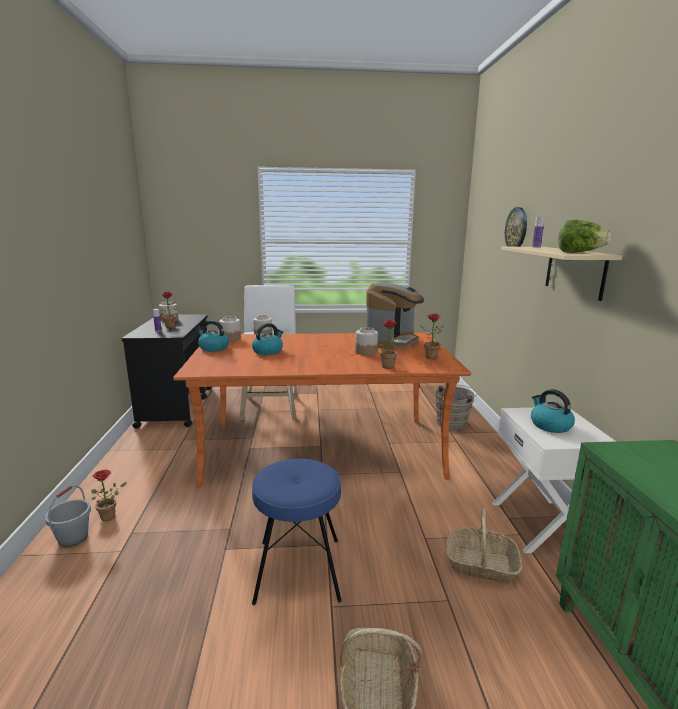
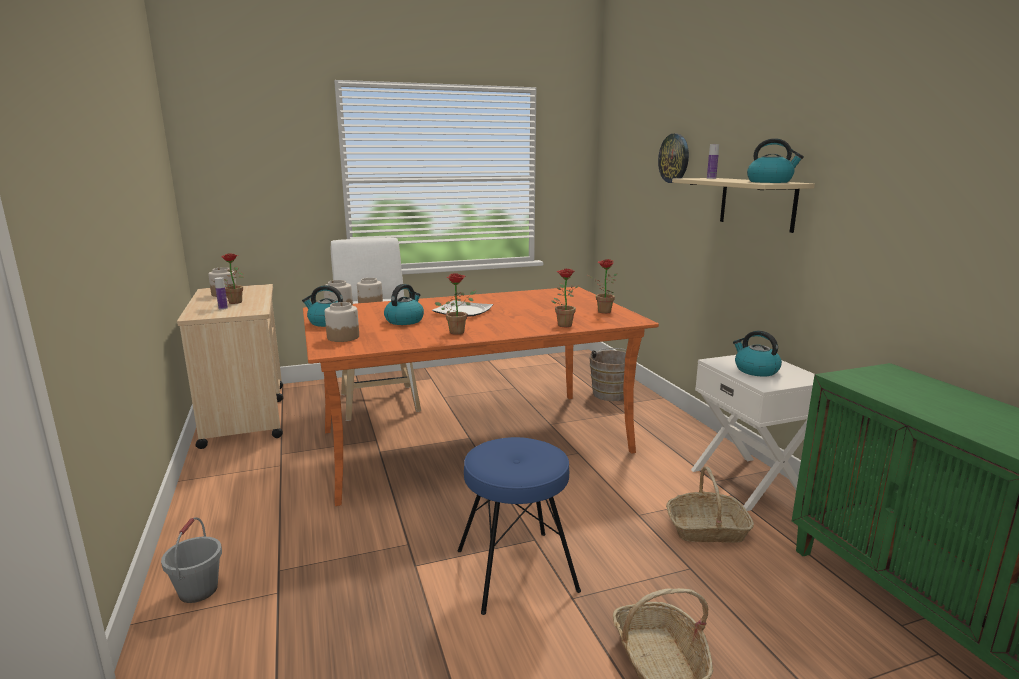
camera: 15 degrees left, 0 degrees up
potted plant [92,470,127,521] -> potted plant moved to [435,273,477,335]
black cart [122,314,212,429] -> beige cart [177,284,283,449]
jar [355,327,378,355] -> jar moved to [325,302,359,342]
coffee machine [366,282,424,349] -> none
lettuce [558,220,611,253] -> kettle [747,138,804,183]
none -> plate [432,300,493,316]

